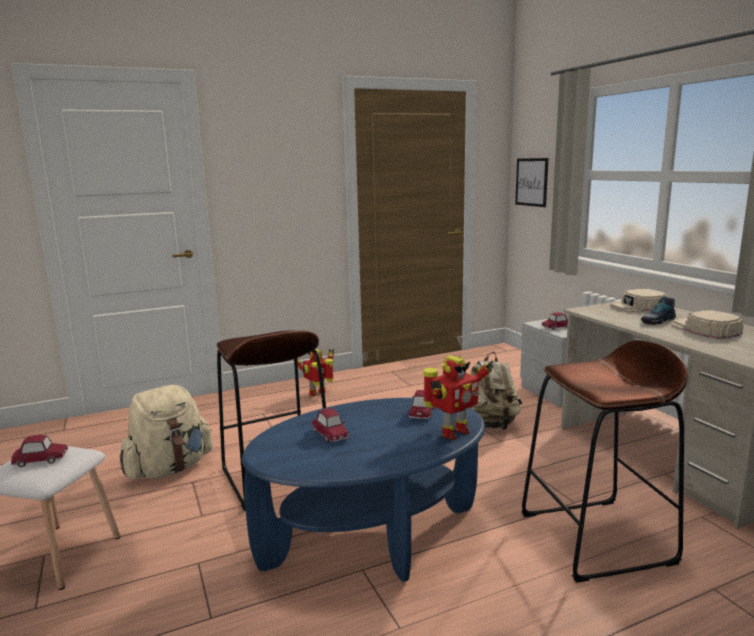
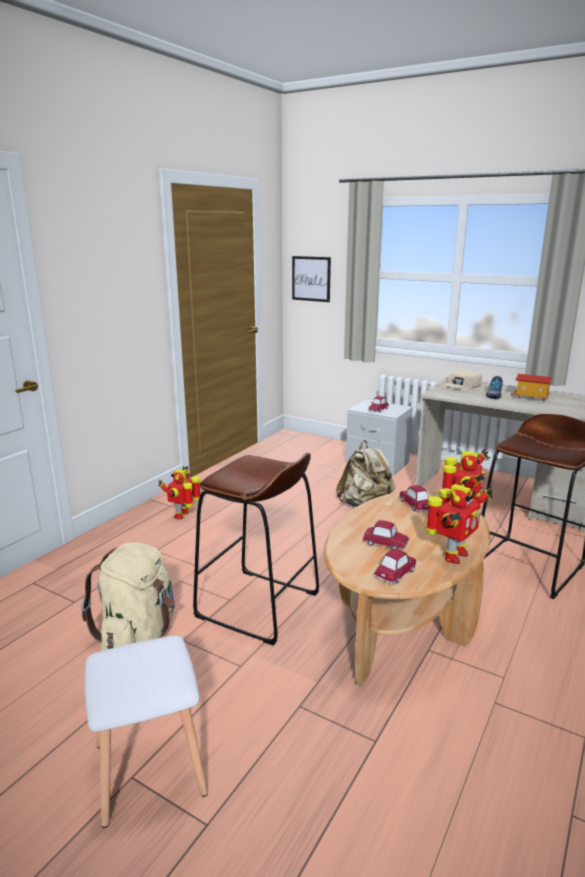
camera: 35 degrees left, 5 degrees up
toy car [11,435,68,467] -> toy car moved to [374,549,416,584]
blue coffee table [242,398,485,582] -> brown coffee table [324,491,490,687]
beige cap [671,310,744,339] -> toy house [511,374,552,402]
none -> toy robot [426,484,492,564]

